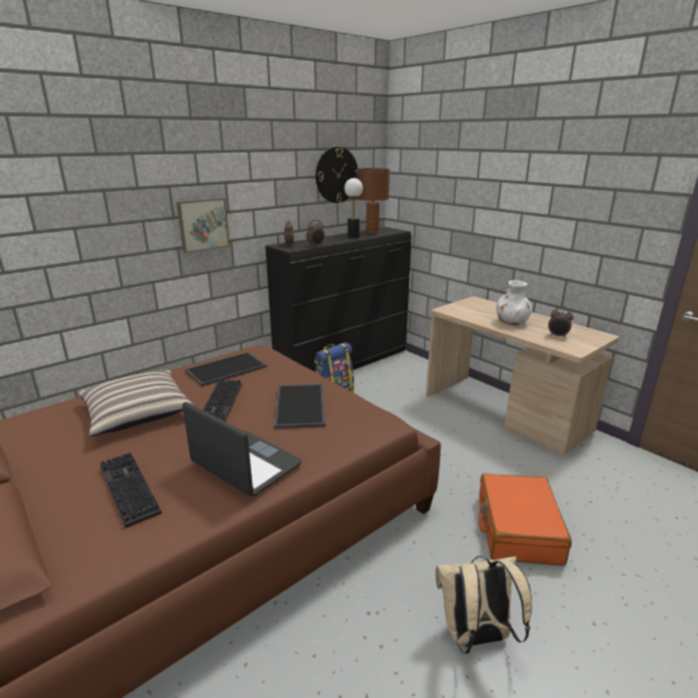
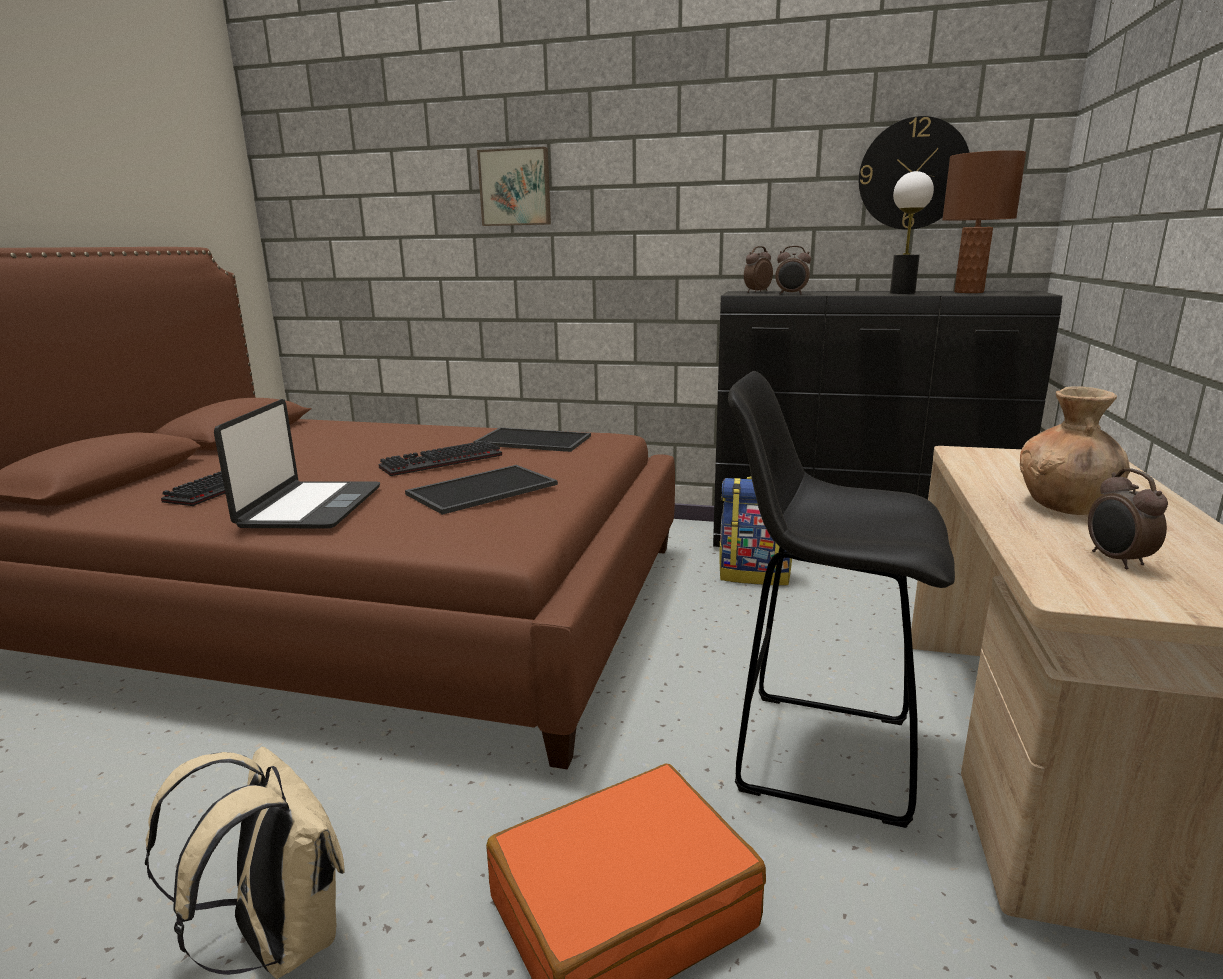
camera: 55 degrees right, 5 degrees down
pillow [78,370,193,436] -> none
picture [176,198,230,253] -> picture moved to [477,147,551,226]
white vase [496,280,532,325] -> brown vase [1020,386,1130,515]
none -> black stool [728,371,955,828]

